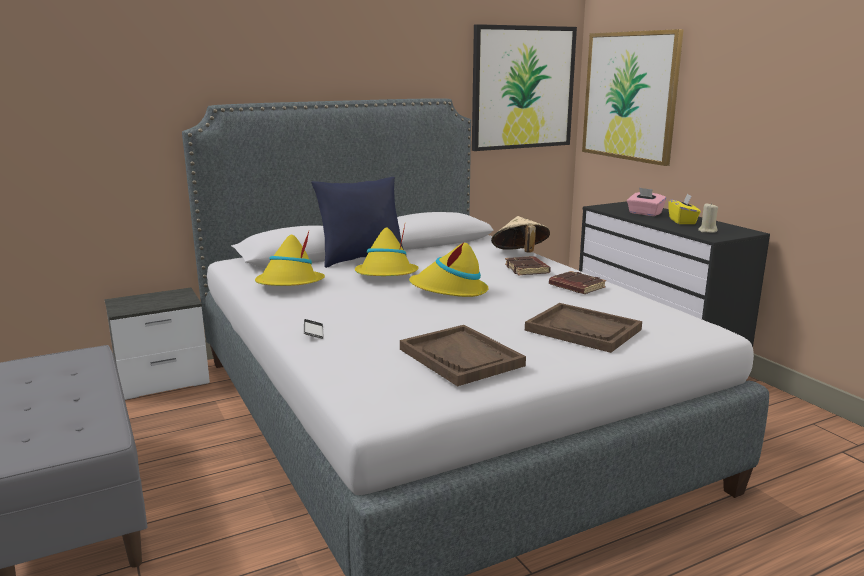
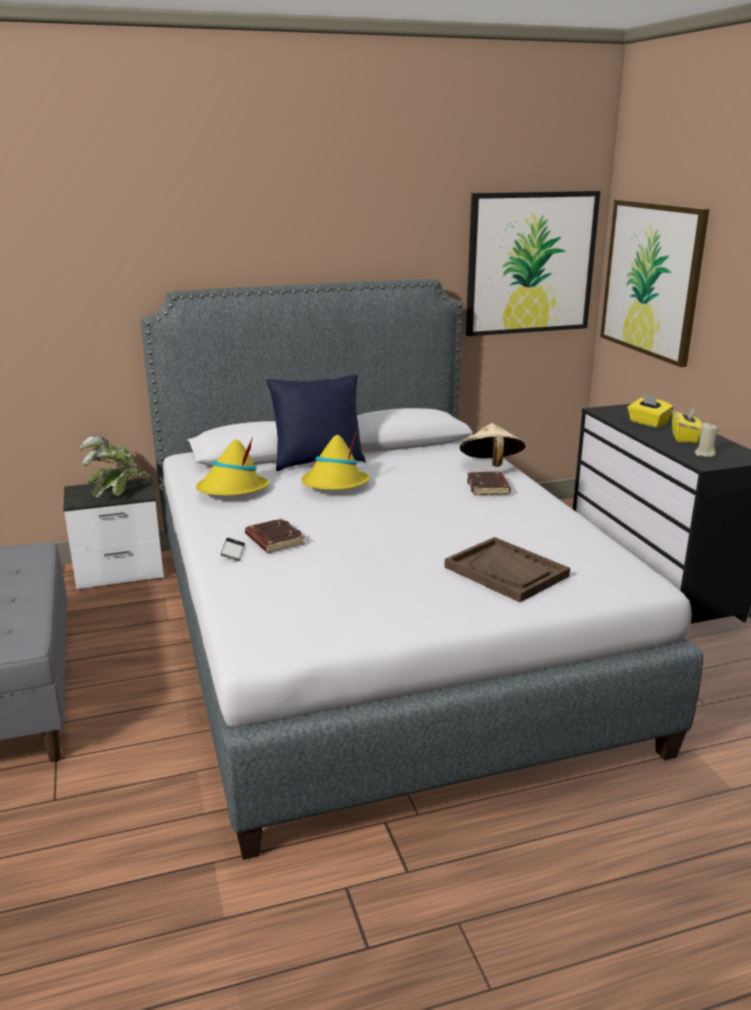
camera: 10 degrees right, 5 degrees up
brown tray [400,325,526,386] -> none
yellow hat [409,242,489,297] -> none
brown book [549,271,606,294] -> brown book moved to [245,518,305,553]
pink tissue box [627,188,666,216] -> yellow tissue box [628,394,674,428]
none -> potted plant [80,436,150,497]

